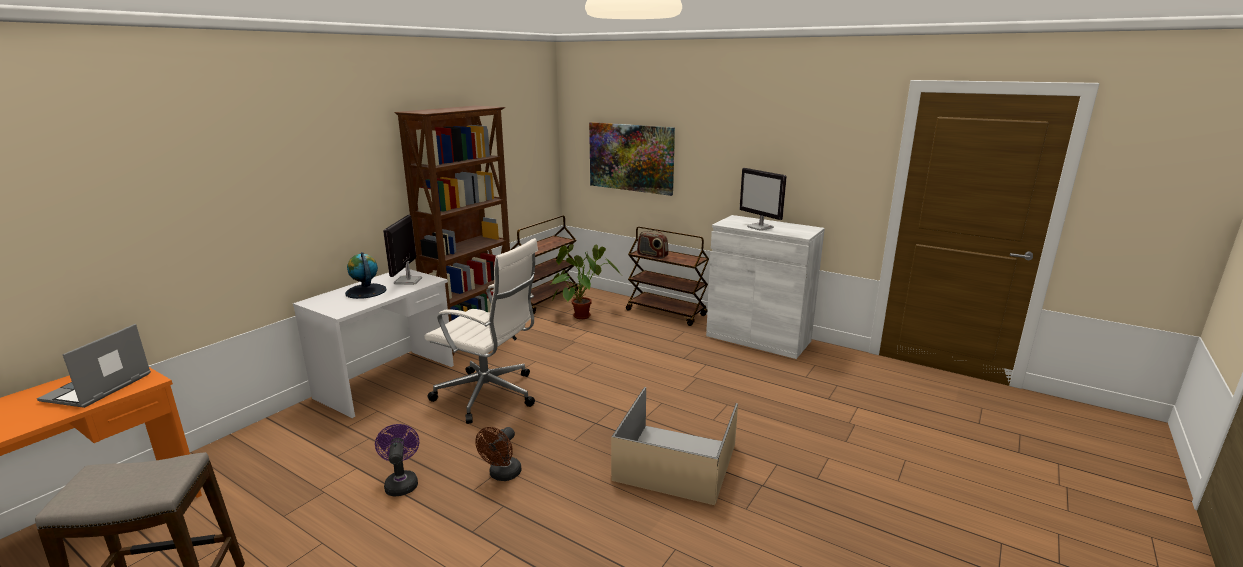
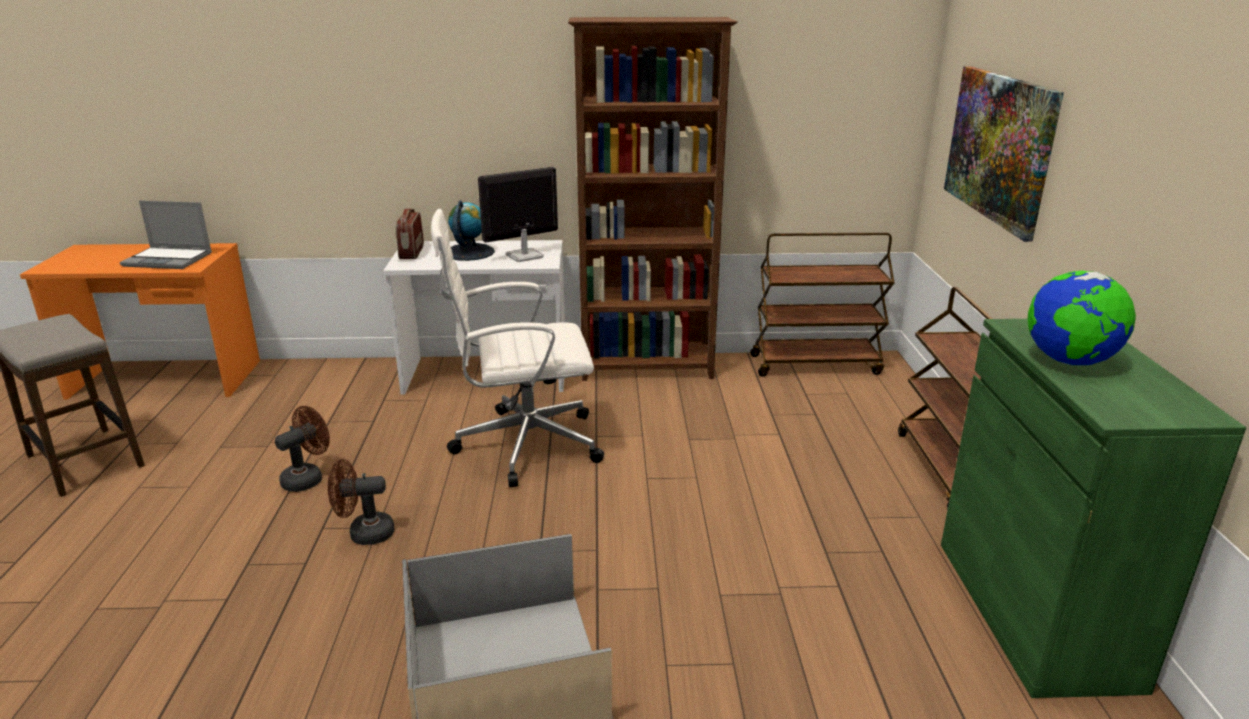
camera: 55 degrees right, 5 degrees up
laptop [37,324,151,408] -> laptop turned 150 degrees counterclockwise [120,201,212,269]
purple fan [375,424,419,497] -> brown fan [275,406,330,492]
white office chair [424,238,538,424] -> white office chair turned 90 degrees clockwise [431,209,604,487]
potted plant [550,244,620,319] -> none
radio [637,230,669,259] -> radio moved to [395,208,424,259]
white cabinet [706,215,825,359] -> green cabinet [941,319,1246,698]
monitor [740,168,787,231] -> globe [1027,271,1136,365]

